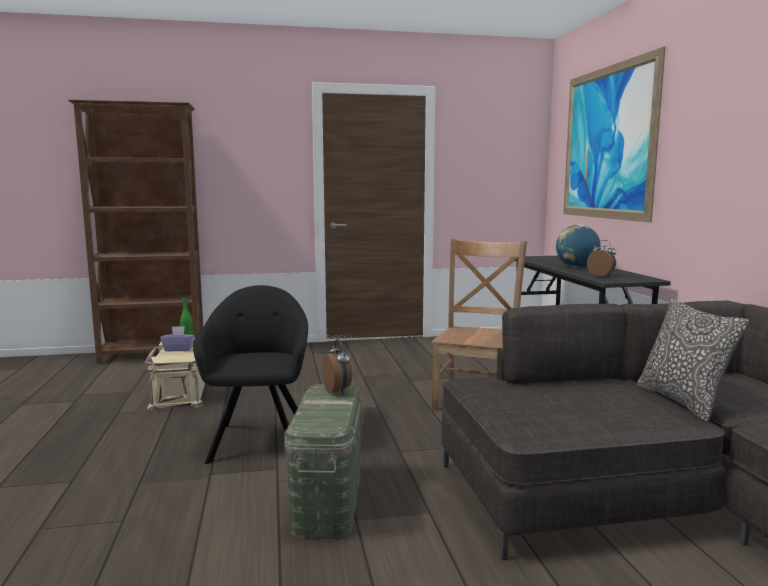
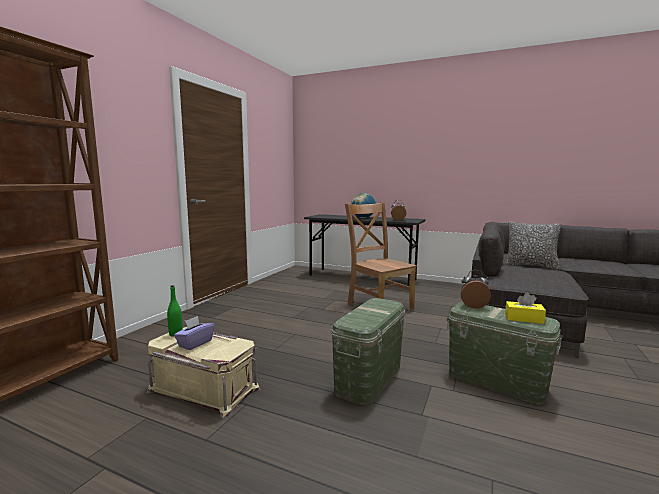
camera: 55 degrees left, 0 degrees up
black armchair [193,285,308,464] -> green storage box [331,298,405,406]
picture [563,46,666,223] -> none
none -> yellow tissue box [505,293,546,324]

